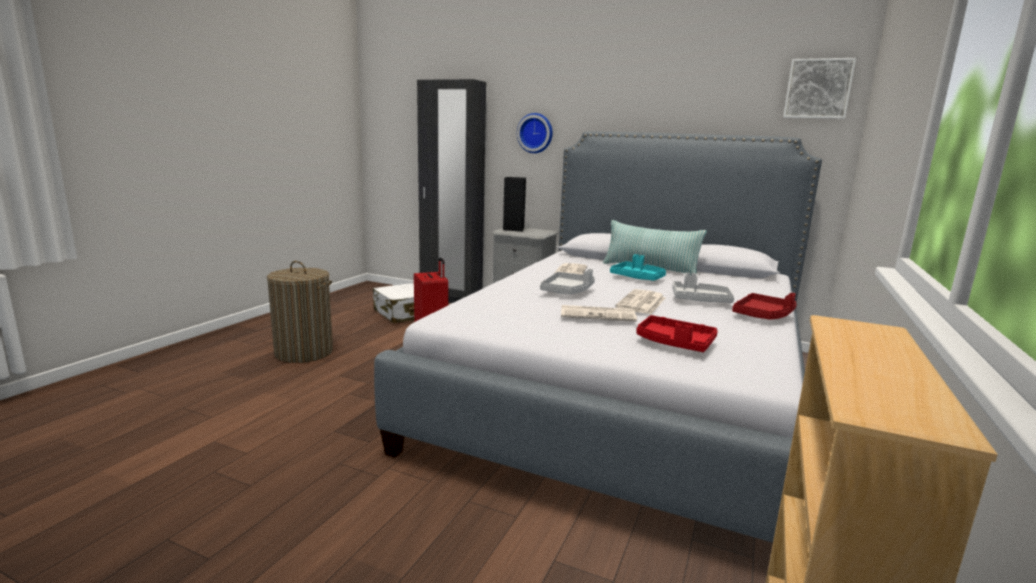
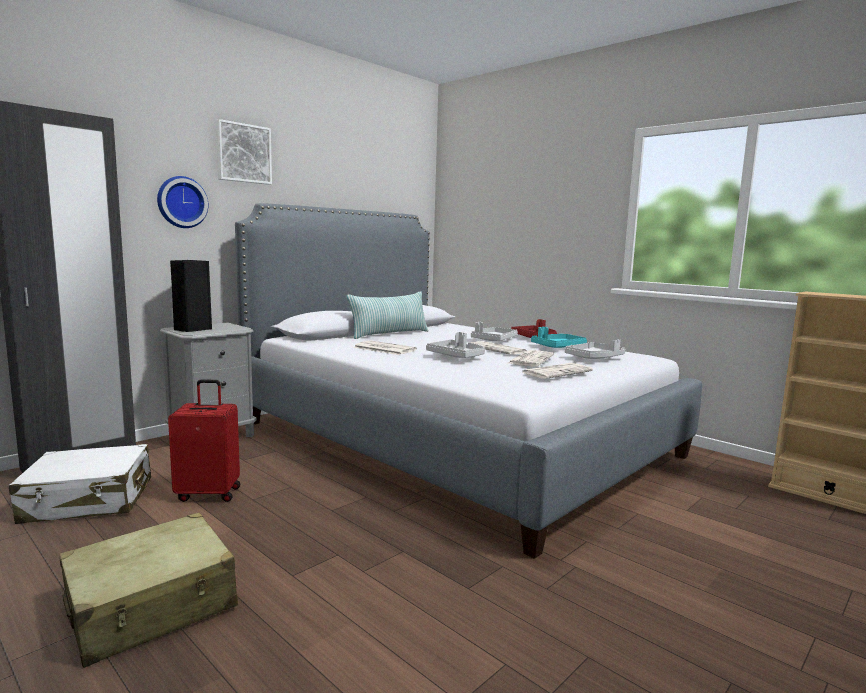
camera: 70 degrees left, 5 degrees down
laundry basket [267,261,333,363] -> beige suitcase [59,512,238,668]
turquoise tray [610,254,666,281] -> turquoise tray moved to [531,327,587,348]
red tray [636,315,718,352] -> grey tray [565,339,625,359]
picture [783,58,856,119] -> picture moved to [216,119,272,185]
none -> newspaper [521,363,593,379]

